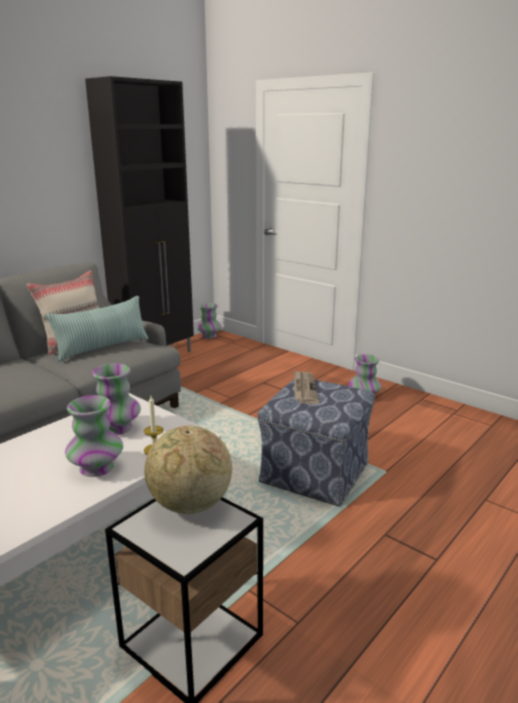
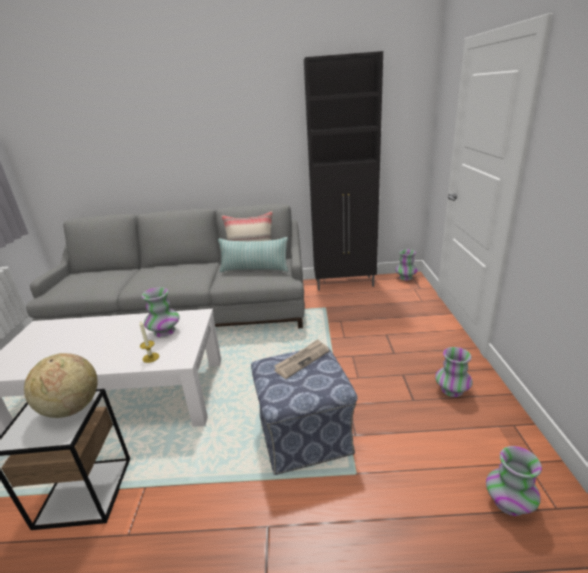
camera: 50 degrees right, 5 degrees up
vase [65,395,123,477] -> vase moved to [486,446,542,516]

